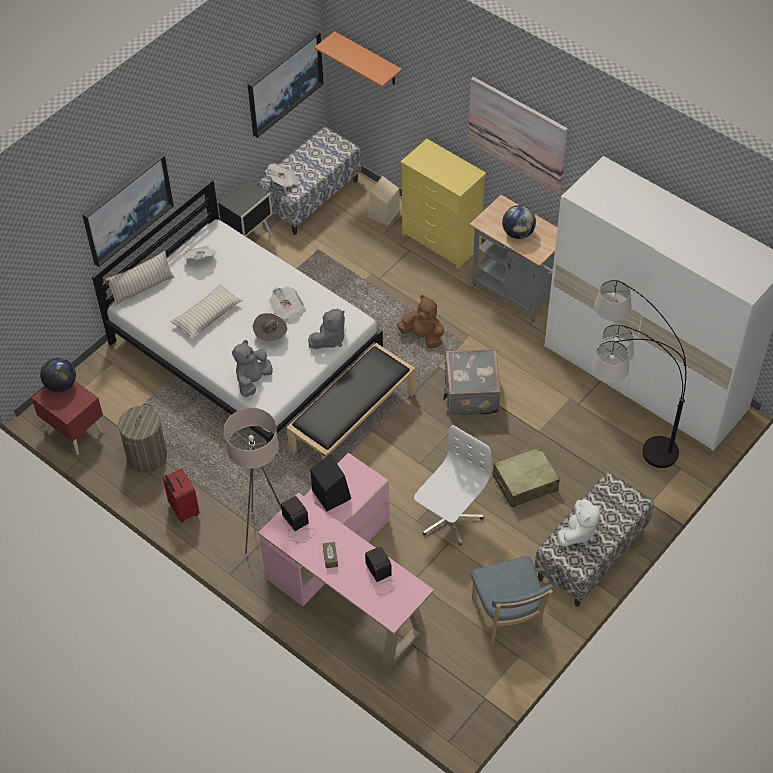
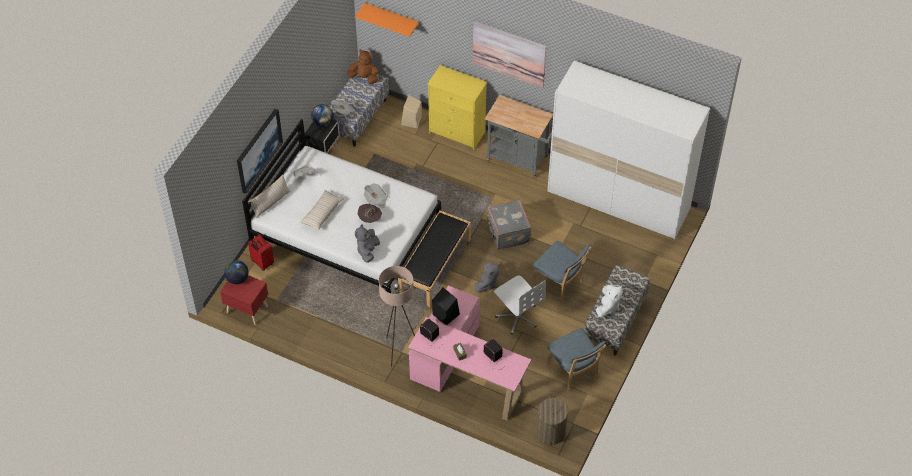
camera: 15 degrees left, 0 degrees up
laundry basket [118,403,167,473] -> laundry basket moved to [536,395,568,445]
red suitcase [163,468,200,523] -> red suitcase moved to [248,235,274,271]
picture [247,30,324,138] -> none
grey plush toy [308,309,345,349] -> grey plush toy moved to [475,262,500,292]
brown plush toy [397,295,444,348] -> brown plush toy moved to [346,49,379,84]
white office chair [414,425,491,545] -> white office chair turned 120 degrees clockwise [494,276,546,334]
beige suitcase [492,447,560,508] -> blue chair [533,241,591,302]
globe [502,205,536,239] -> globe moved to [311,104,334,127]
floor lamp [591,280,686,468] -> none

